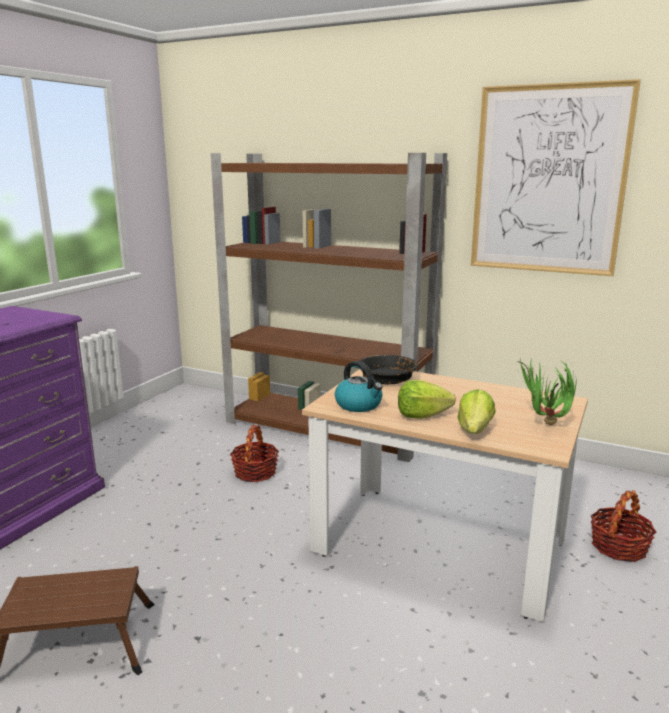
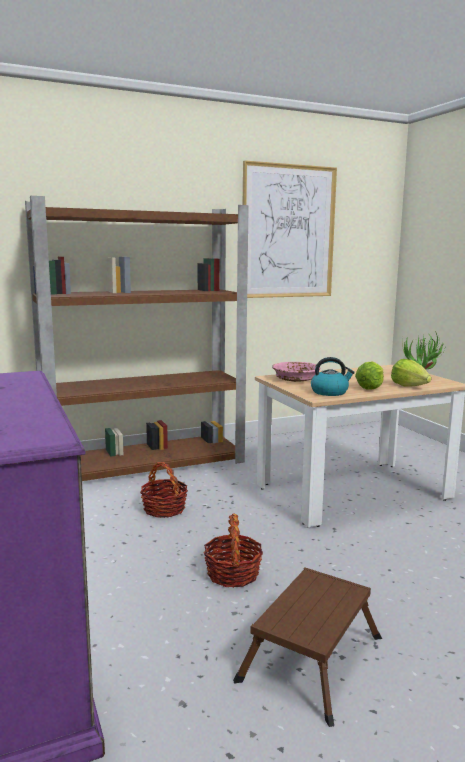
camera: 50 degrees left, 5 degrees down
black bowl [359,355,418,384] -> pink bowl [272,362,321,382]
basket [590,490,656,562] -> basket moved to [204,513,263,588]

